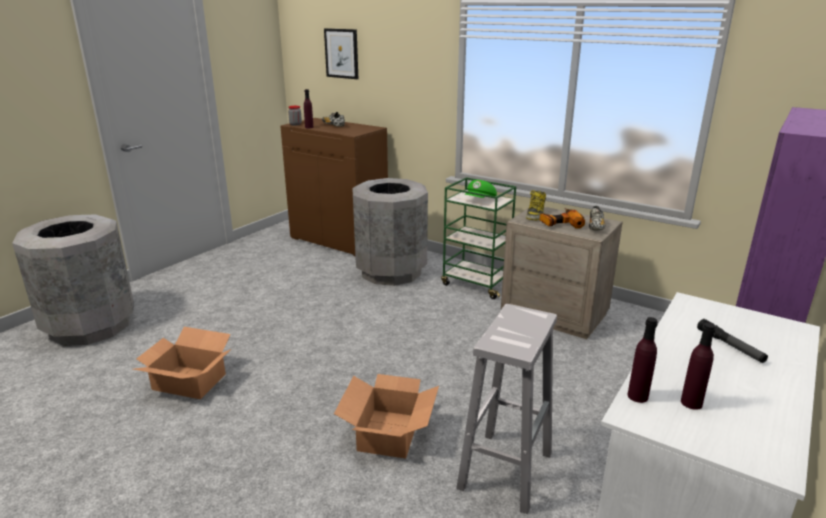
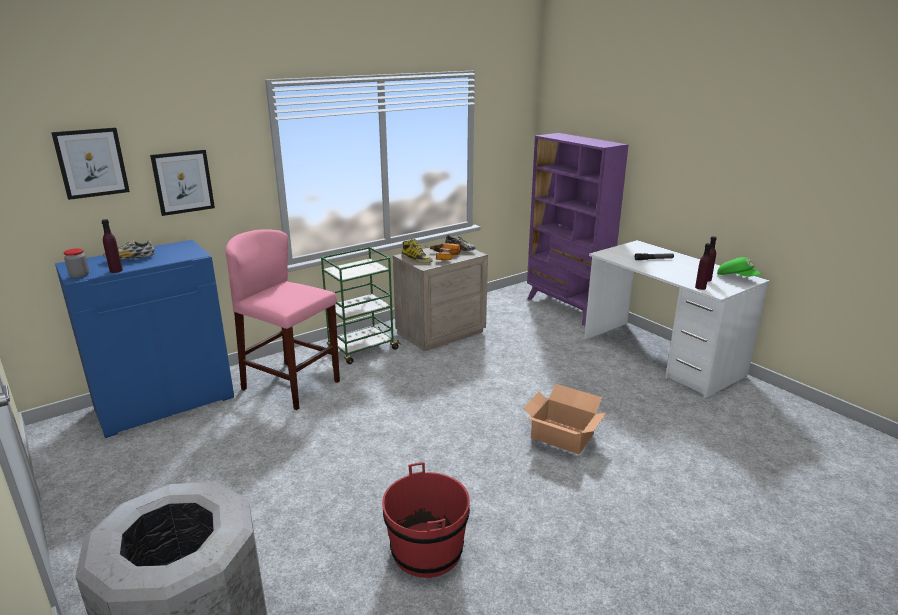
camera: 70 degrees left, 0 degrees up
cardboard box [133,327,231,399] -> red bucket [382,462,470,578]
brown cabinet [280,118,388,256] -> blue cabinet [55,240,234,438]
grey trash can [352,178,428,286] -> pink stool [225,229,340,410]
white stool [456,304,557,514] -> none
green cap [465,180,497,198] -> green cap moved to [717,257,761,277]
none -> picture [150,149,215,216]

